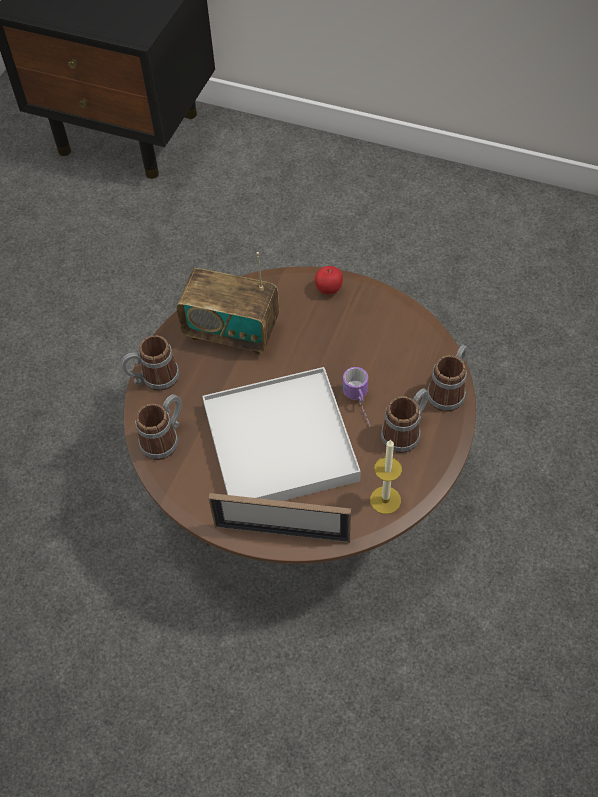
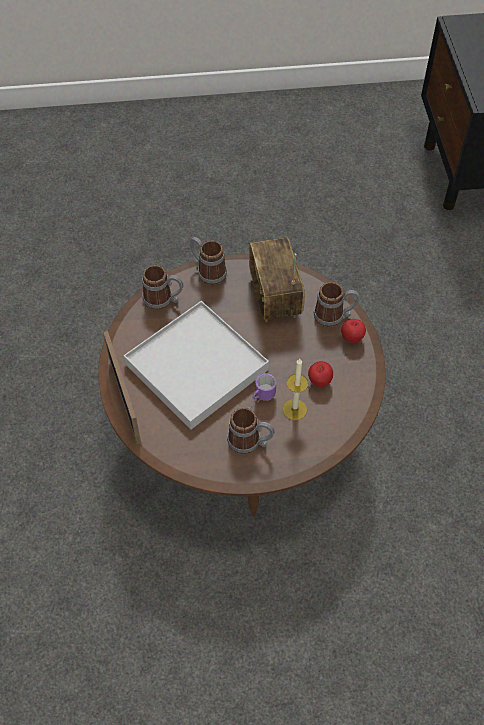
camera: 60 degrees right, 0 degrees up
candle [370,439,402,514] -> candle moved to [283,359,308,421]
mug [427,345,468,412] -> mug moved to [313,282,360,327]
none -> apple [308,361,333,387]

